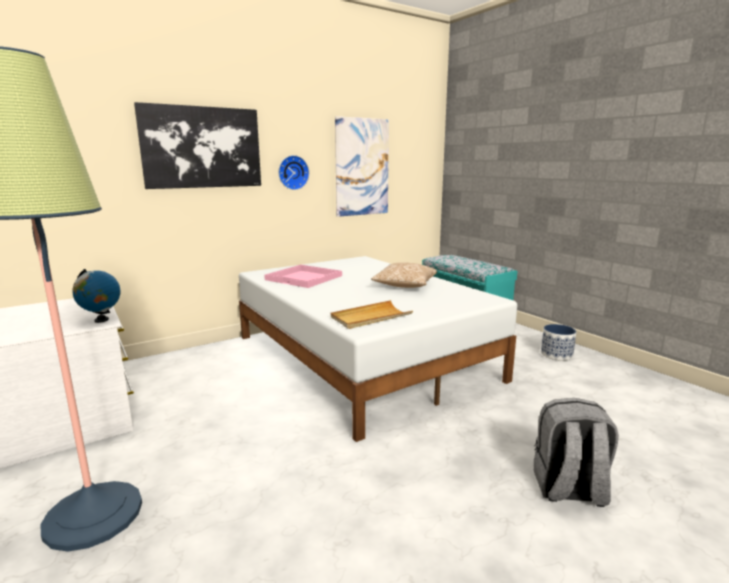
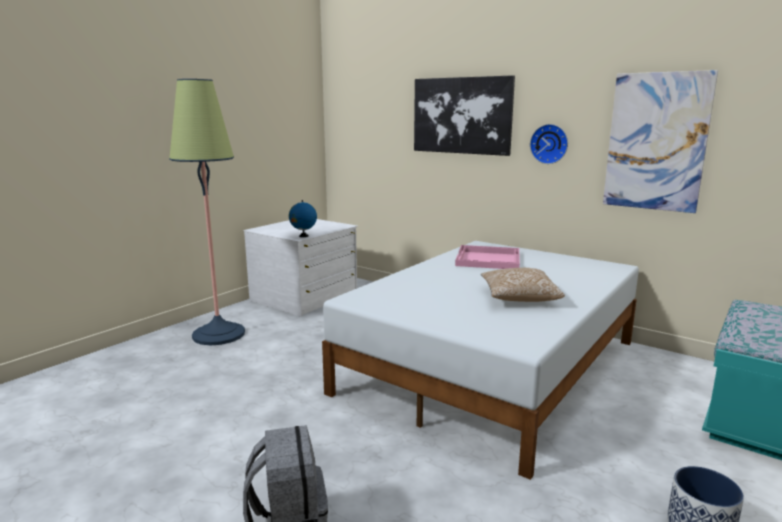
camera: 70 degrees right, 0 degrees up
beige tray [331,300,413,329] -> none

